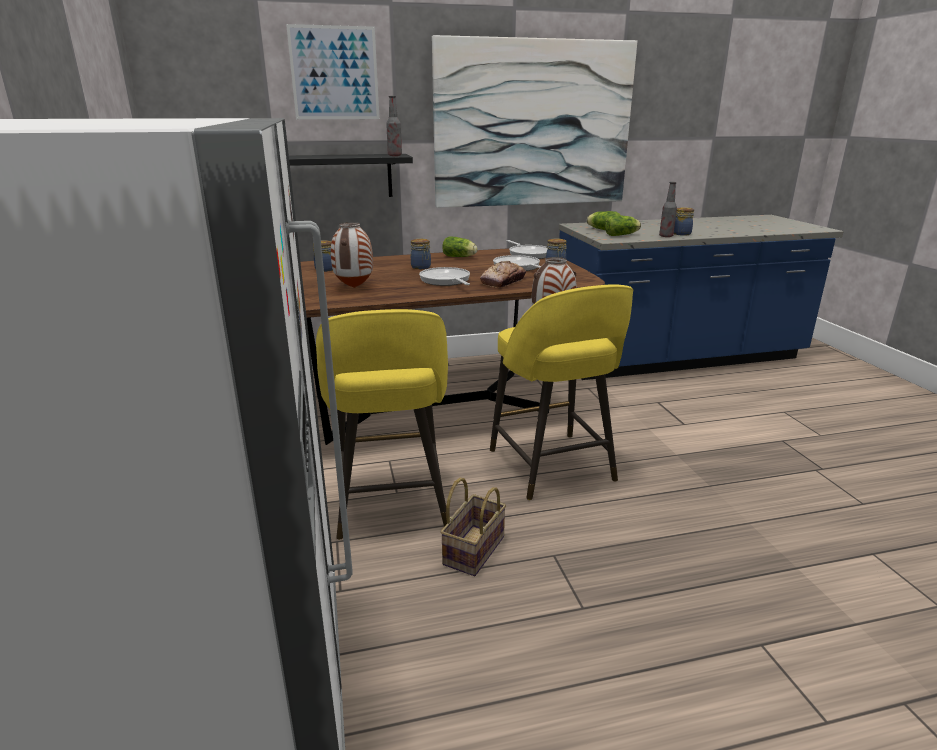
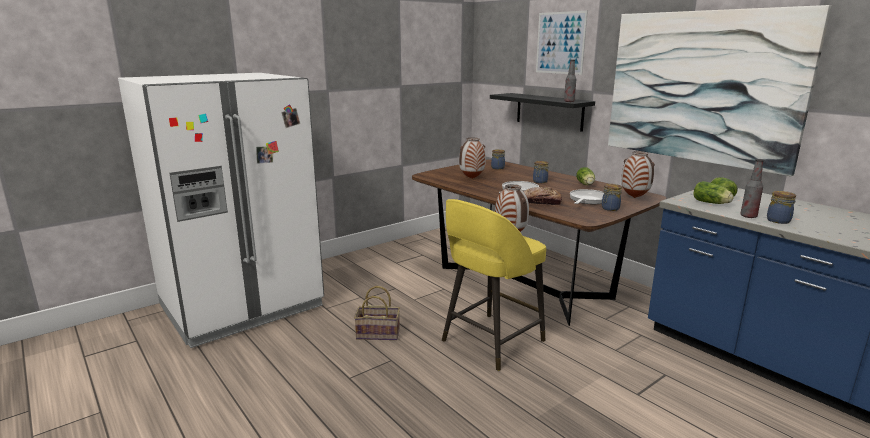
camera: 65 degrees right, 5 degrees down
yellow stool [316,309,448,540] -> none
frying pan [506,240,547,259] -> vase [621,151,655,198]

